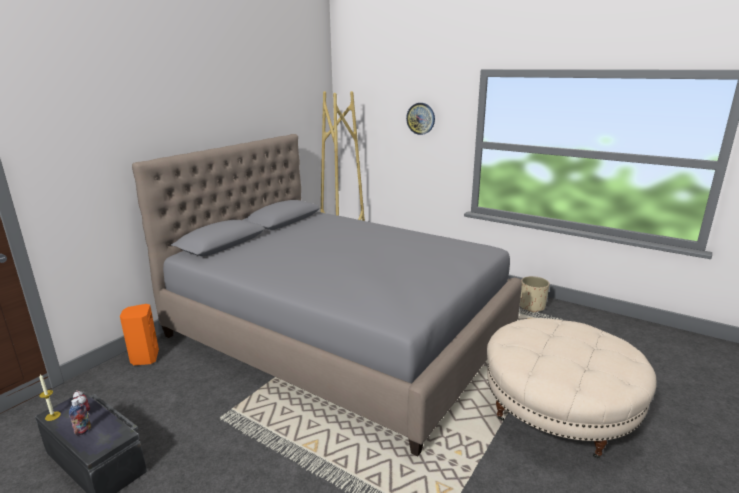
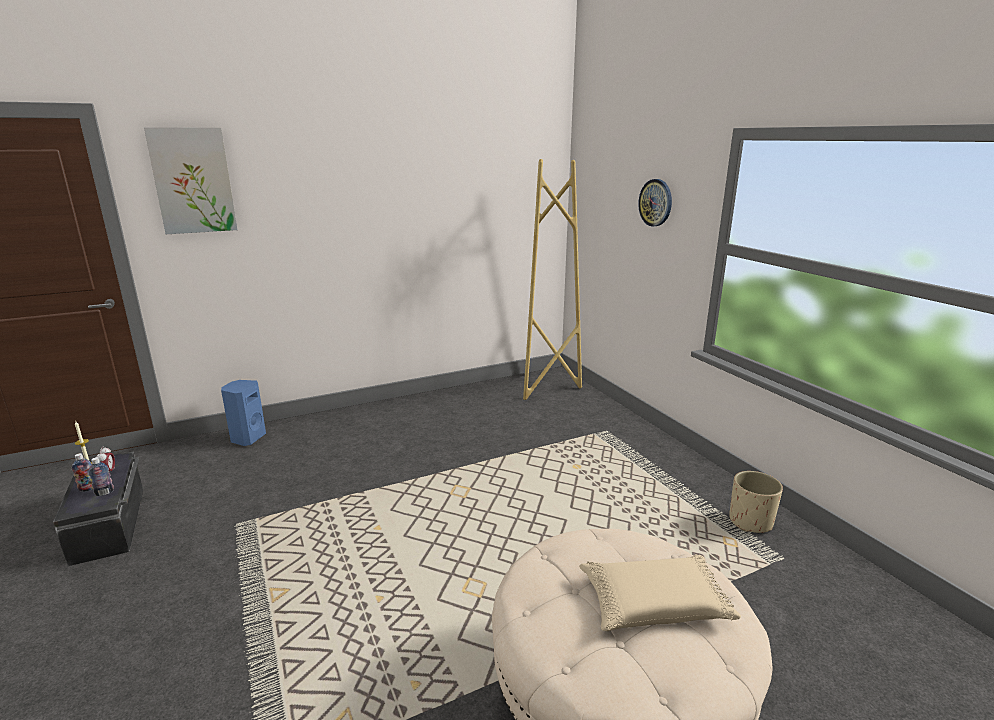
camera: 30 degrees right, 0 degrees up
orange speaker [120,304,159,365] -> blue speaker [221,380,266,446]
grey bed [132,134,522,456] -> none
none -> bottle [88,457,114,496]
none -> picture [144,127,238,234]
none -> beige pillow [579,554,741,631]

